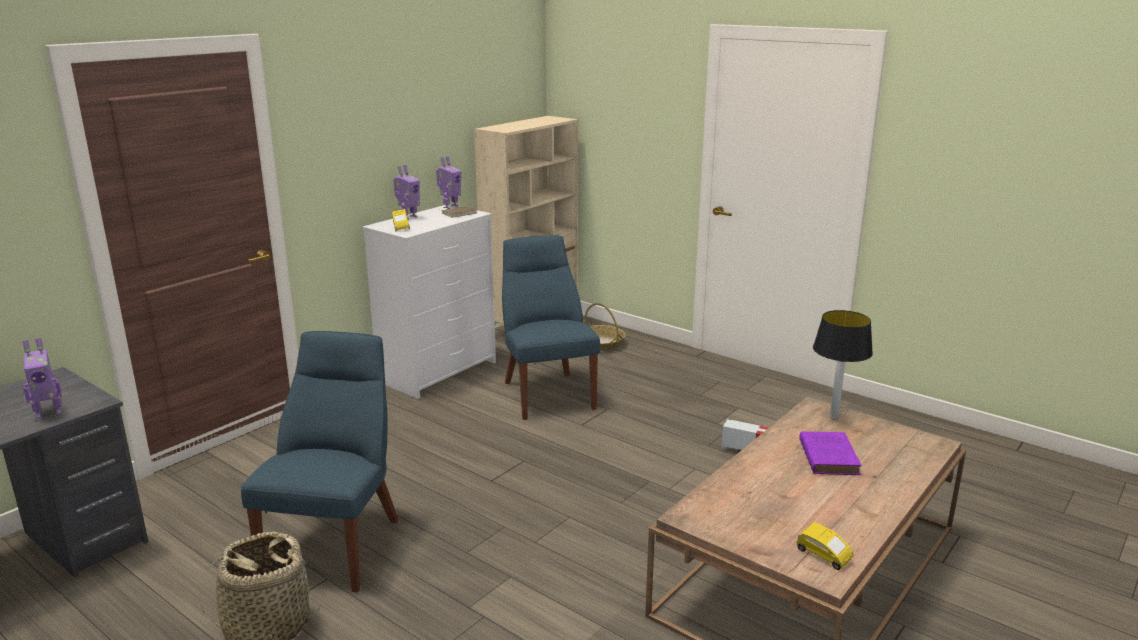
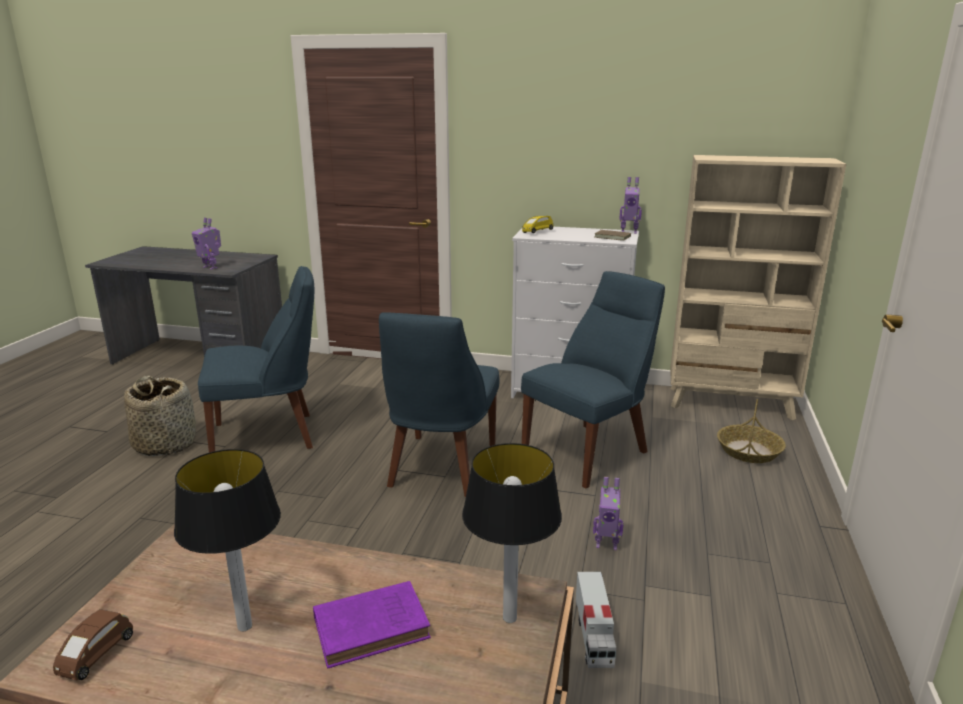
camera: 65 degrees right, 0 degrees up
toy robot [393,165,420,220] -> toy robot moved to [593,477,624,550]
yellow toy car [796,522,854,570] -> brown toy car [53,609,133,680]
none -> table lamp [174,449,281,632]
none -> blue chair [379,312,499,497]

